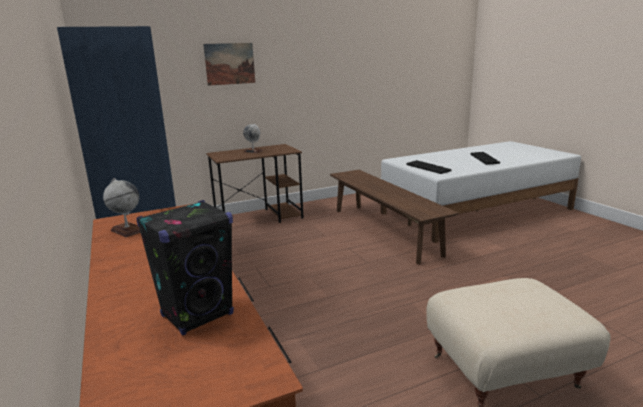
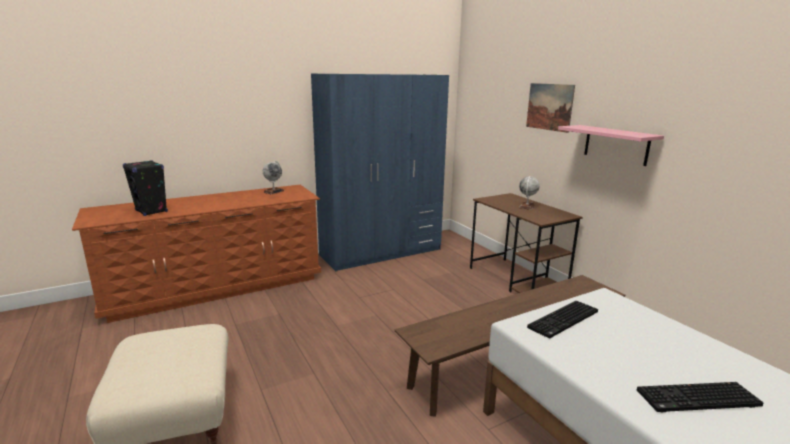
camera: 85 degrees right, 0 degrees up
none -> pink shelf [558,125,664,166]

